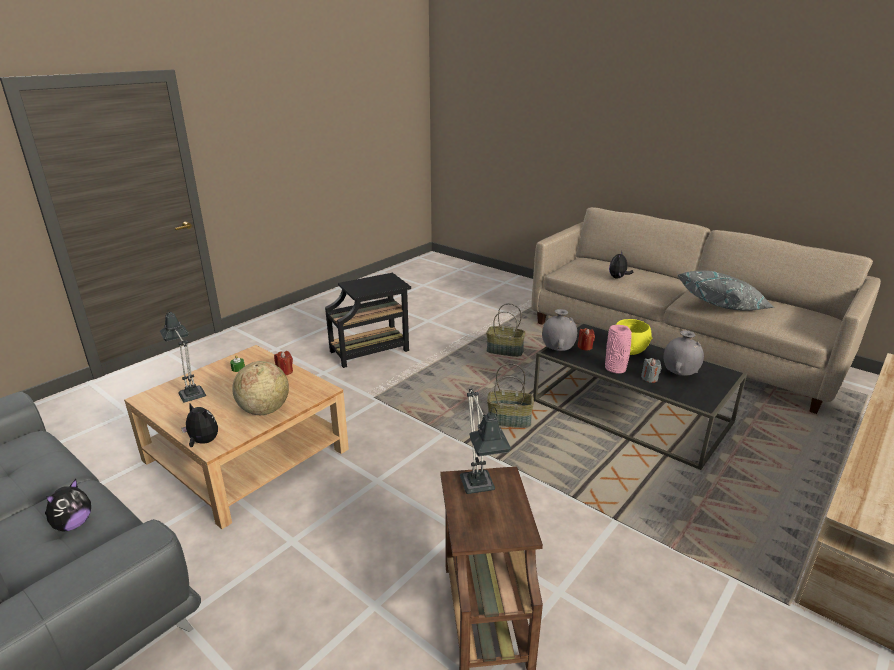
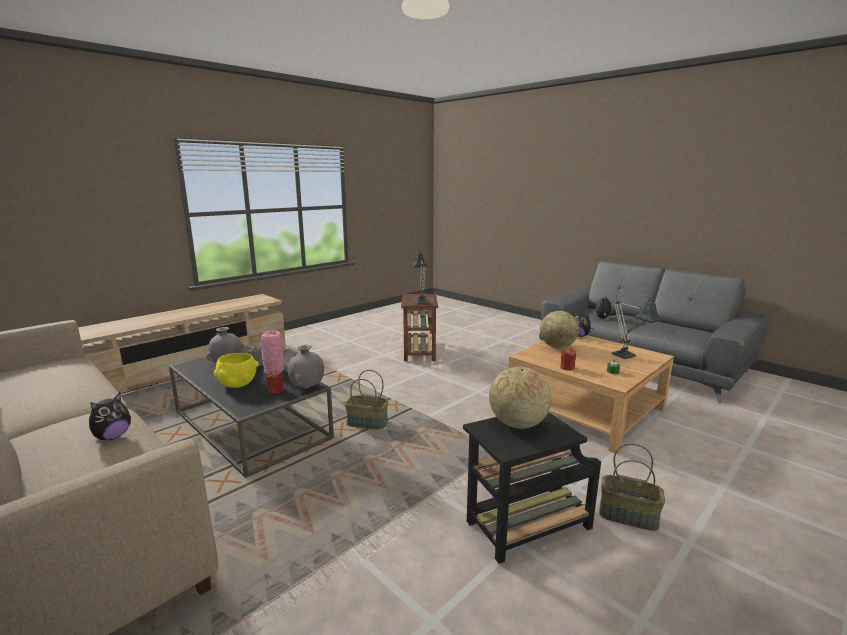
camera: 175 degrees left, 10 degrees down
basket [486,303,526,357] -> basket moved to [599,443,665,531]
grey pillow [678,271,775,311] -> none
none -> globe [489,367,551,429]

